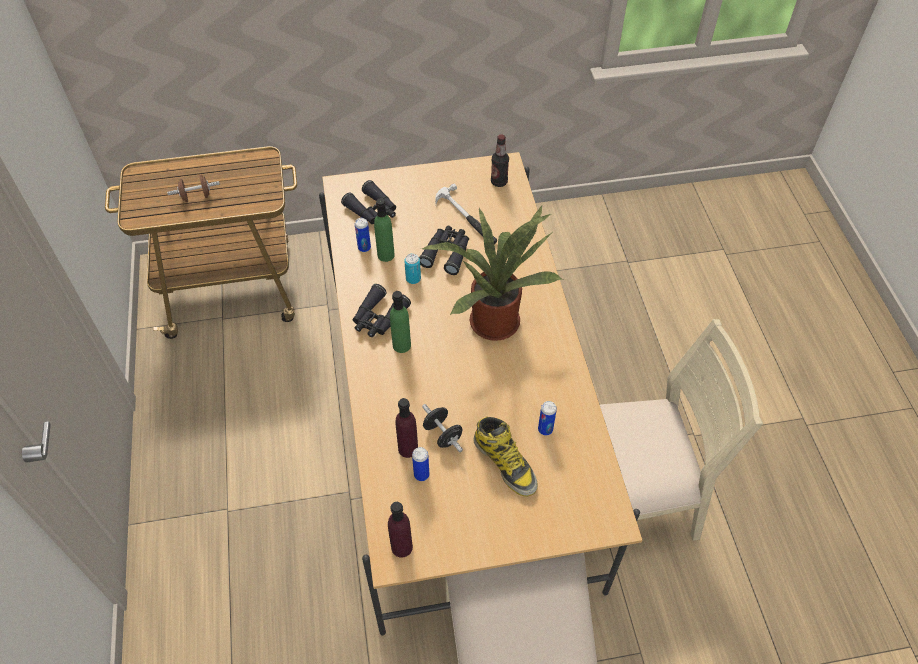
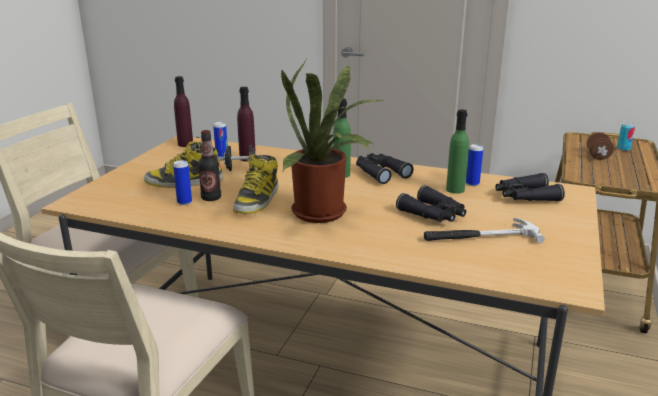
camera: 120 degrees right, 30 degrees down
can [404,254,421,284] -> can moved to [617,123,635,151]
bottle [491,134,509,187] -> bottle moved to [198,130,221,201]
none -> boot [233,154,279,214]

